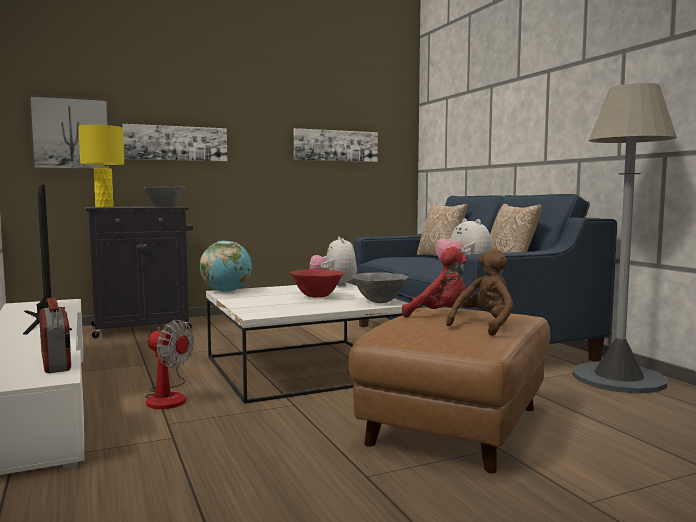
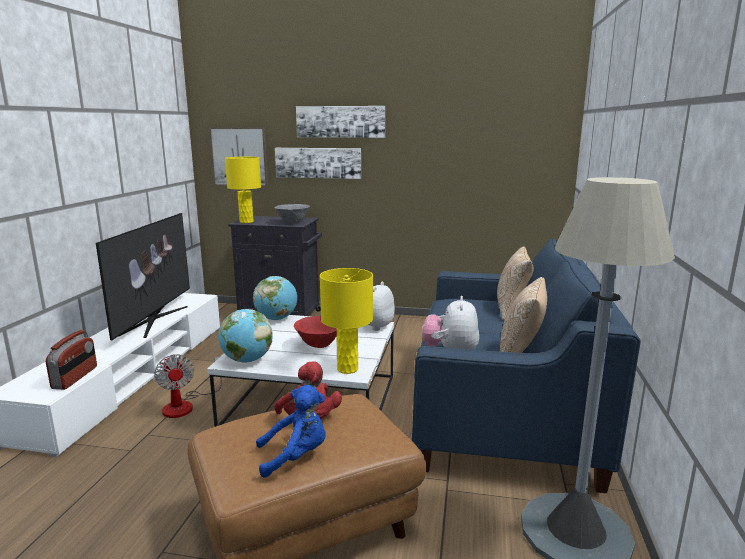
camera: 35 degrees right, 10 degrees up
picture [294,128,378,162] -> picture moved to [296,106,385,138]
grey bowl [352,272,408,303] -> yellow table lamp [320,268,373,374]
brown plush toy [446,249,513,336] -> blue plush toy [256,385,326,478]
none -> globe [218,309,273,363]

